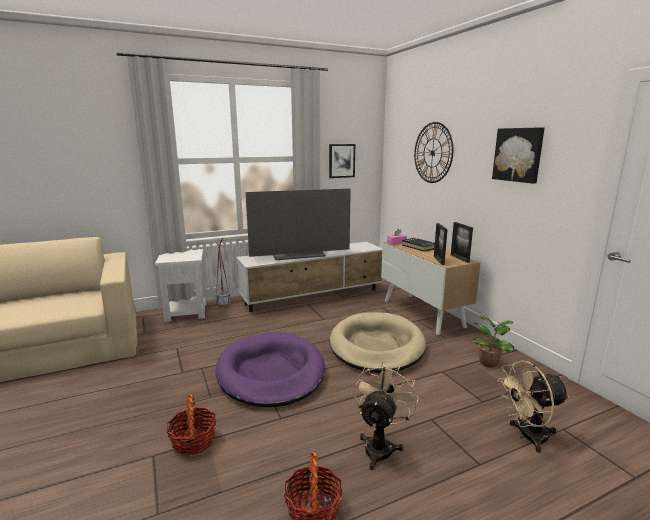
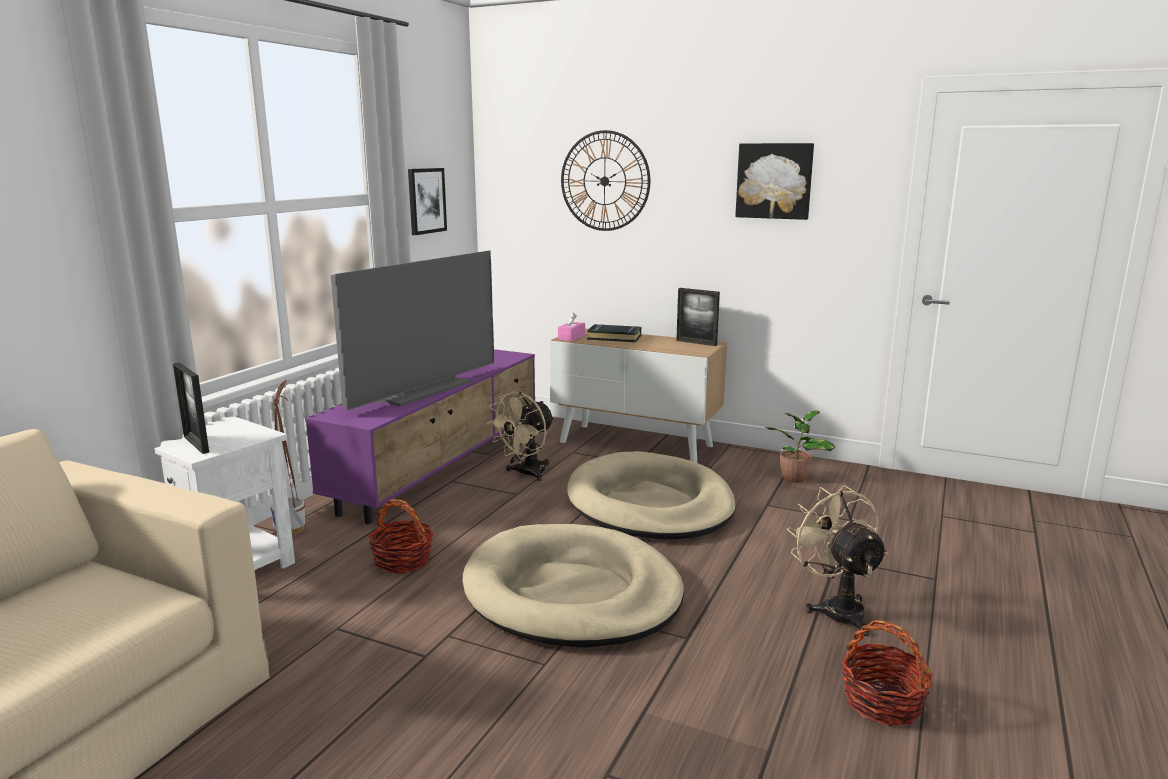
camera: 40 degrees left, 0 degrees up
basket [167,394,216,456] -> basket moved to [369,499,433,574]
purple dog bed [215,332,325,407] -> beige dog bed [463,524,684,648]
white tv stand [236,242,383,312] -> purple tv stand [305,349,535,524]
picture frame [434,223,448,265] -> picture frame moved to [173,362,209,454]
beige fan [497,360,570,453] -> beige fan moved to [487,392,555,481]

